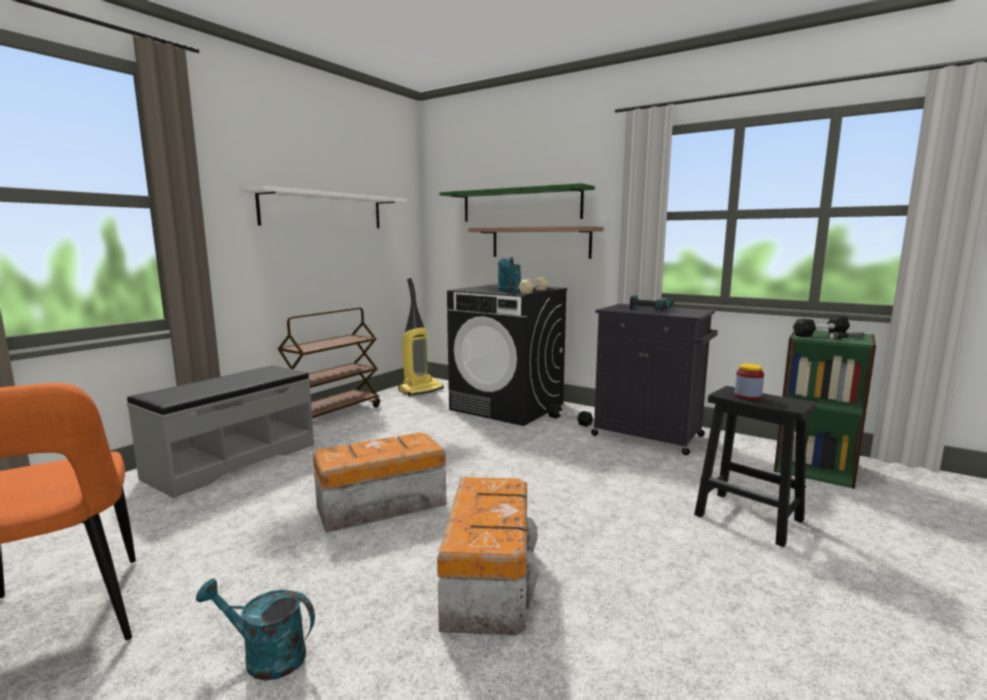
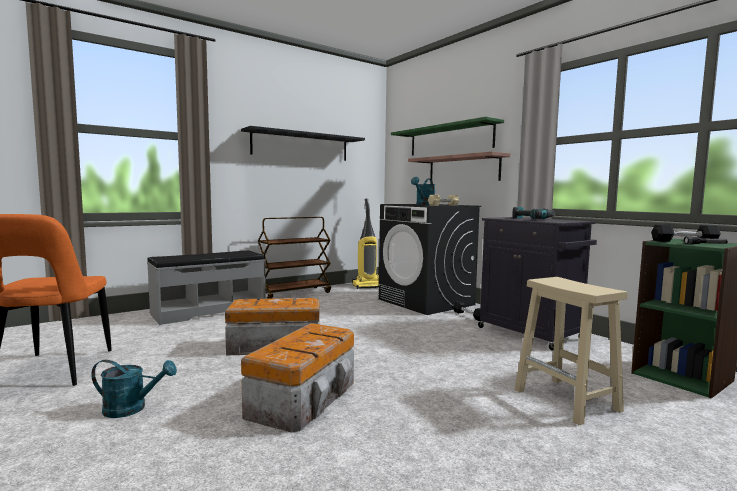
camera: 20 degrees right, 5 degrees down
turquoise watering can [196,579,315,681] -> turquoise watering can turned 150 degrees clockwise [91,360,177,418]
white shelf [242,186,407,228] -> black shelf [241,126,365,161]
black stool [694,386,817,547] -> beige stool [515,277,628,425]
jar [734,364,764,400] -> none

